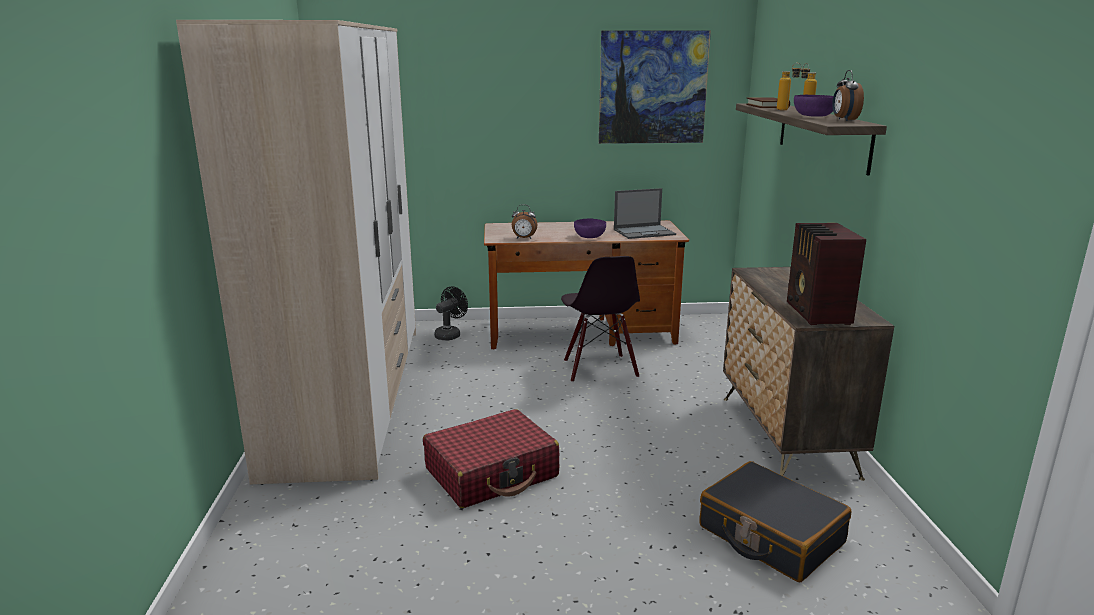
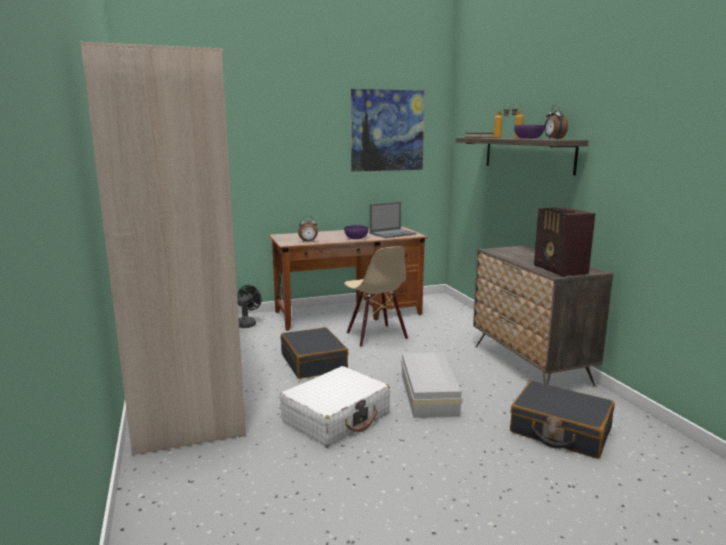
camera: 15 degrees left, 5 degrees down
red suitcase [423,409,559,508] -> white suitcase [280,366,390,446]
black chair [561,256,640,382] -> beige chair [344,246,408,347]
none -> black suitcase [281,327,349,379]
none -> white storage box [401,353,463,418]

